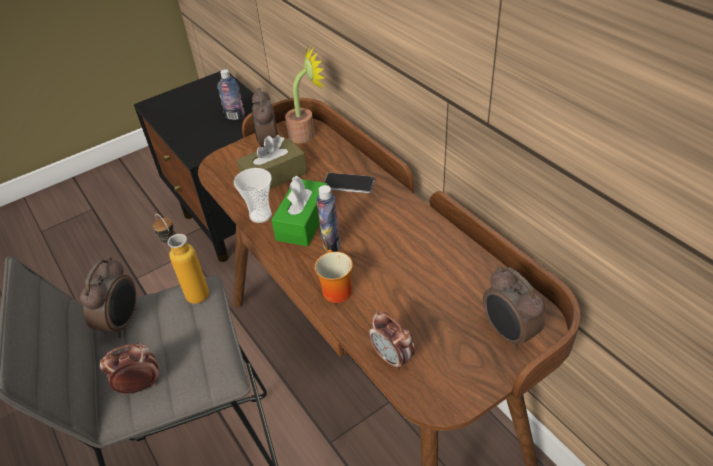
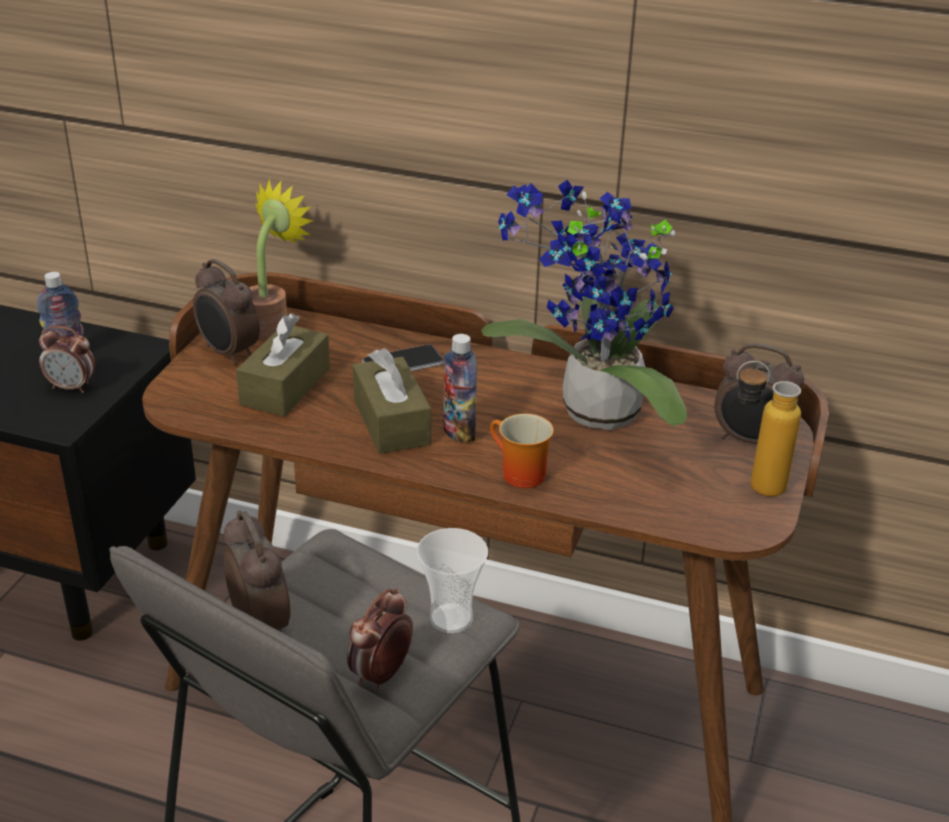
camera: 40 degrees left, 10 degrees down
bottle [153,214,209,304] -> bottle moved to [737,361,801,497]
cup [234,168,272,223] -> cup moved to [416,528,488,633]
green tissue box [271,176,327,246] -> brown tissue box [353,348,431,454]
alarm clock [369,311,415,370] -> alarm clock moved to [39,326,95,393]
none -> potted plant [481,180,687,430]

